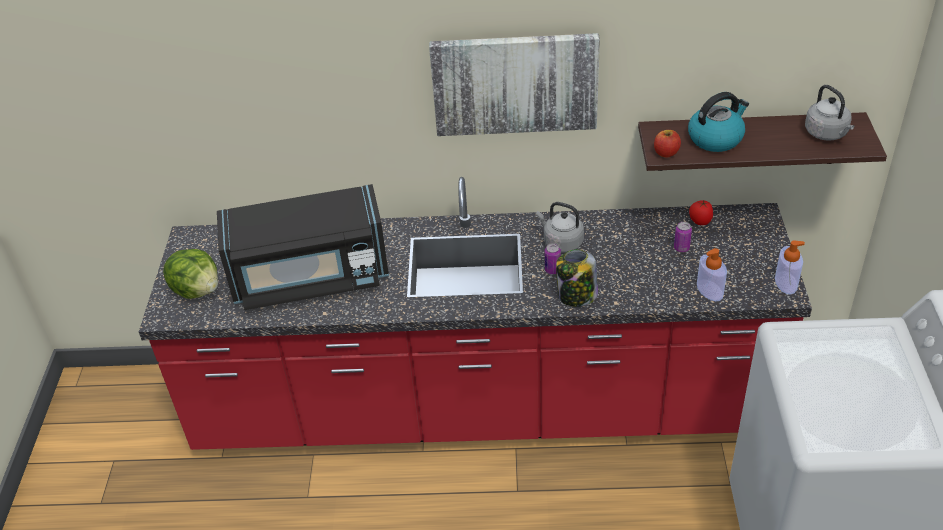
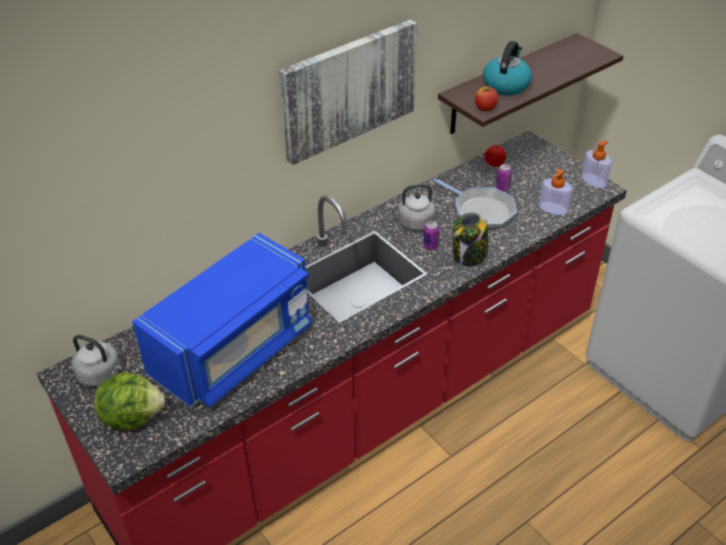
camera: 40 degrees left, 0 degrees up
black microwave [217,184,389,310] -> blue microwave [132,233,312,408]
grey kettle [805,85,854,141] -> grey kettle moved to [72,335,123,386]
none -> frying pan [433,178,517,228]

